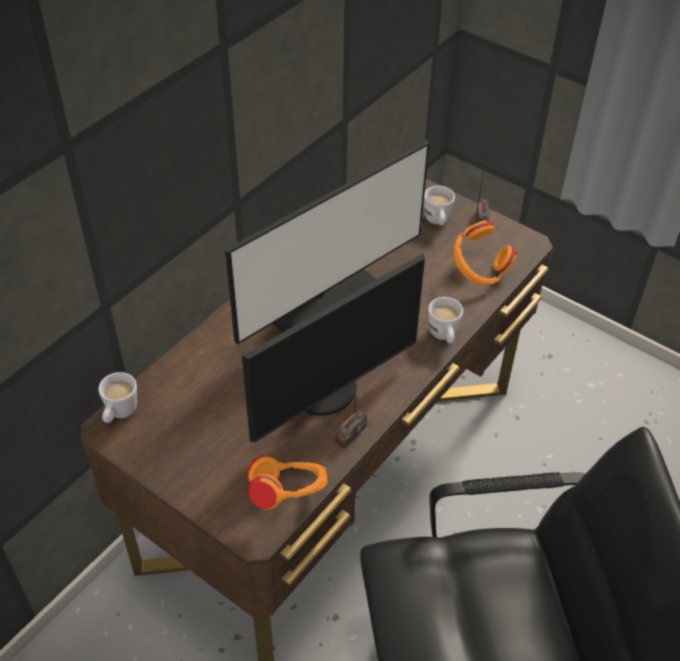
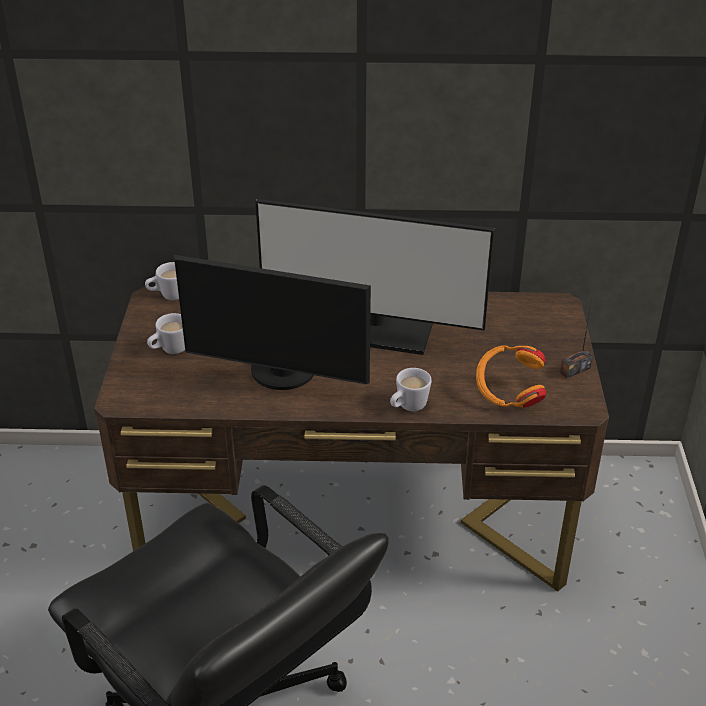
camera: 55 degrees right, 10 degrees down
orange headphones [247,455,328,510] -> none
radio [336,375,367,448] -> none
white mug [424,185,455,225] -> white mug moved to [147,313,185,354]

